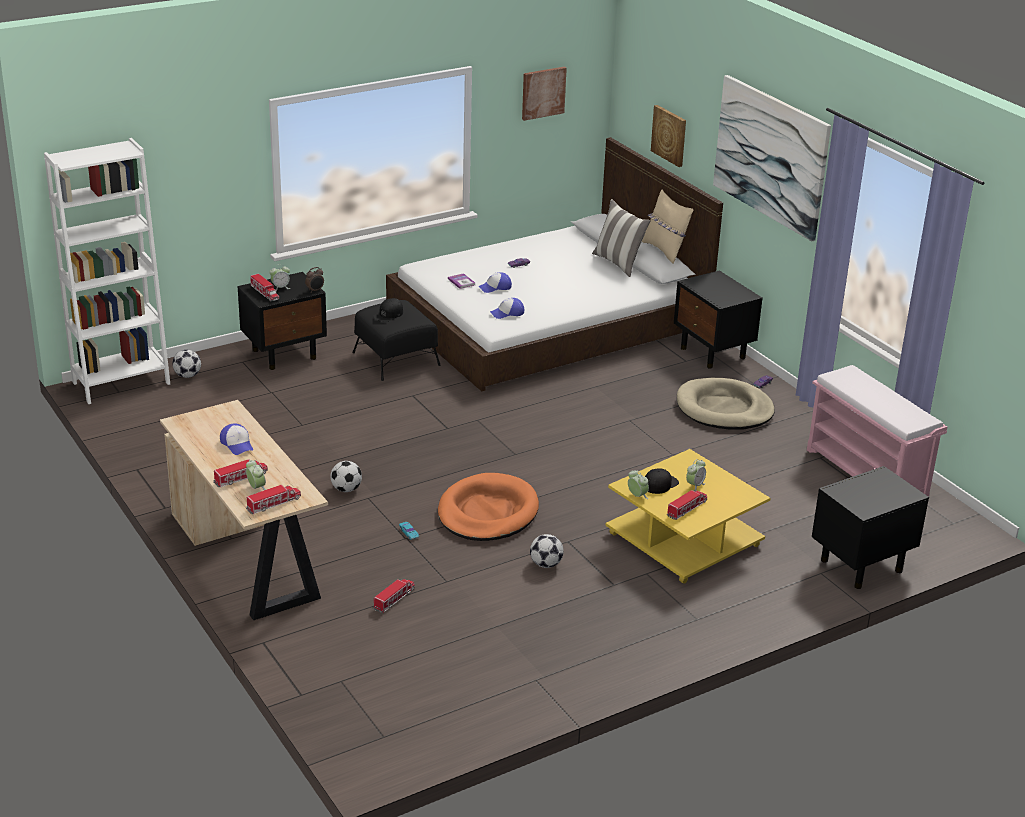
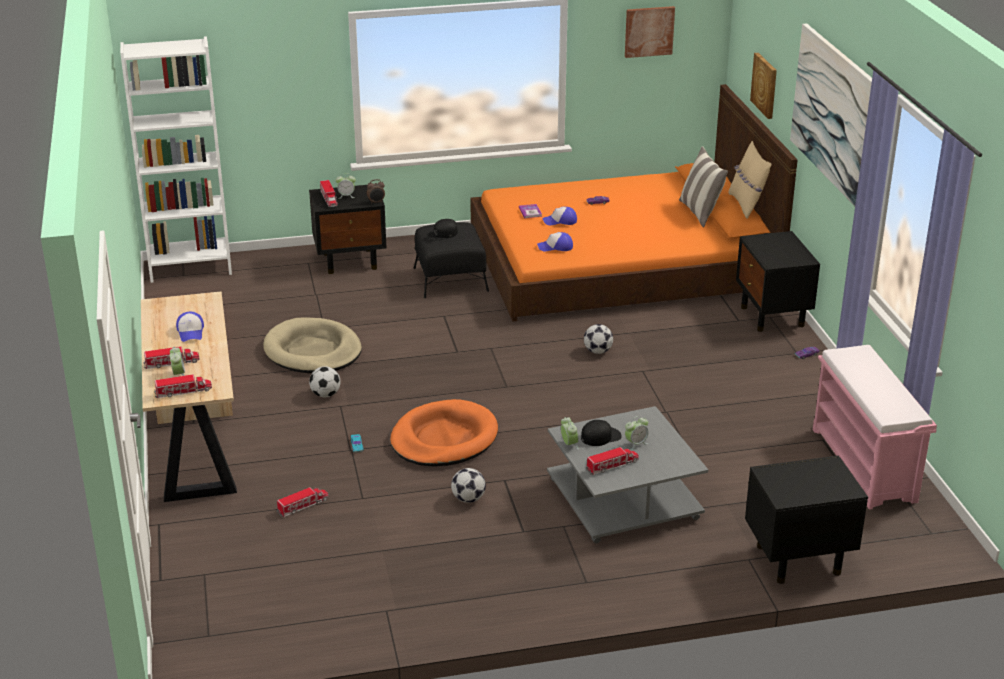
camera: 20 degrees right, 0 degrees up
football [172,350,201,378] -> football moved to [584,324,613,354]
white bed [386,137,723,391] -> orange bed [470,84,798,321]
yellow coffee table [606,449,771,584] -> grey coffee table [547,406,708,543]
beige dog bed [677,378,775,430] -> beige dog bed moved to [263,317,362,373]

